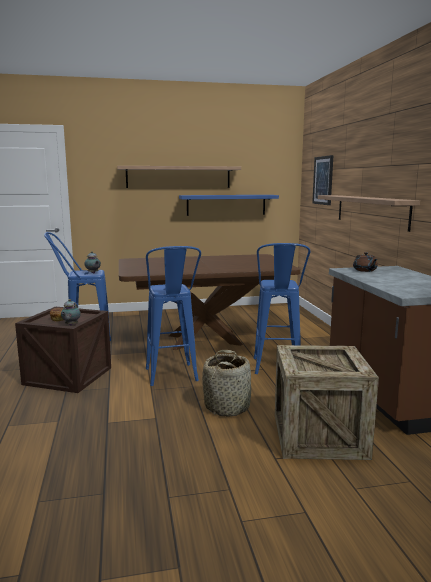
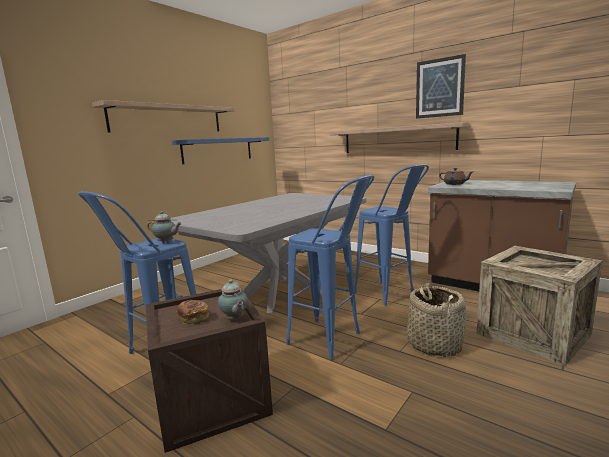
camera: 40 degrees left, 0 degrees up
brown dining table [119,254,300,350] -> grey dining table [170,193,367,313]
picture [312,155,333,205] -> picture moved to [416,54,466,119]

